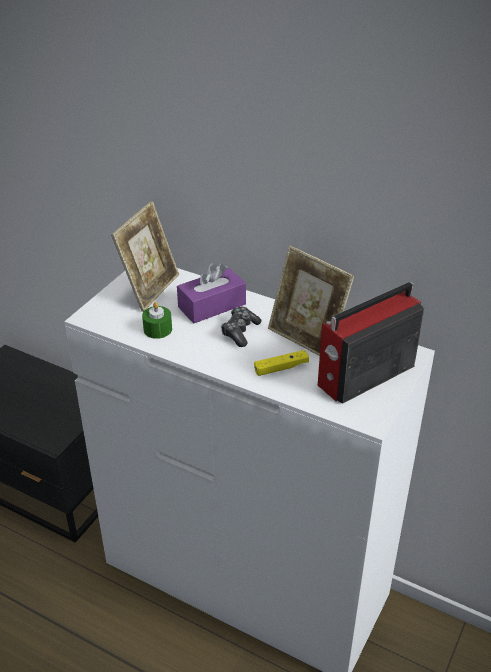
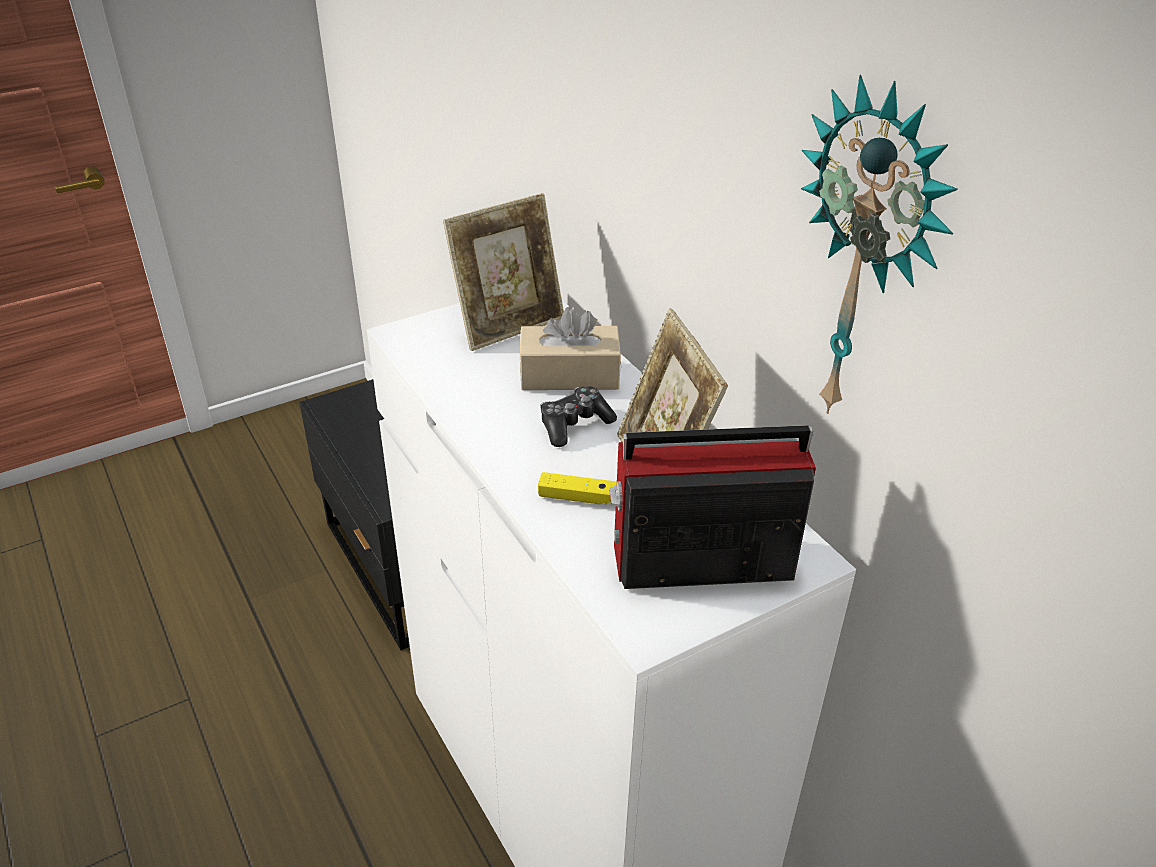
camera: 30 degrees right, 0 degrees up
green candle [142,302,172,339] -> none
purple tissue box [177,263,246,323] -> beige tissue box [519,306,621,390]
none -> wall clock [801,75,958,414]

